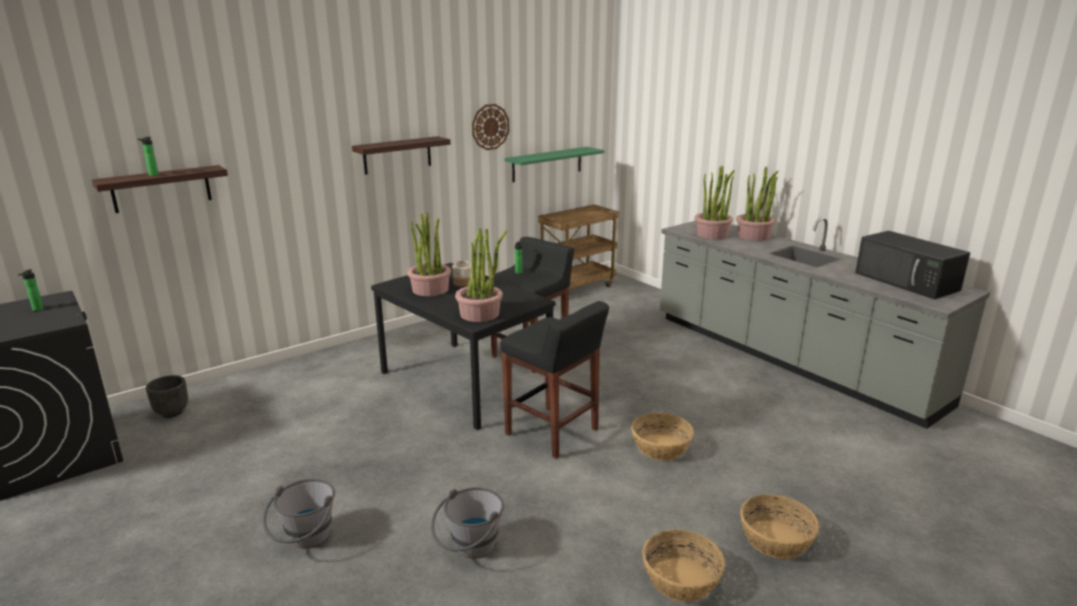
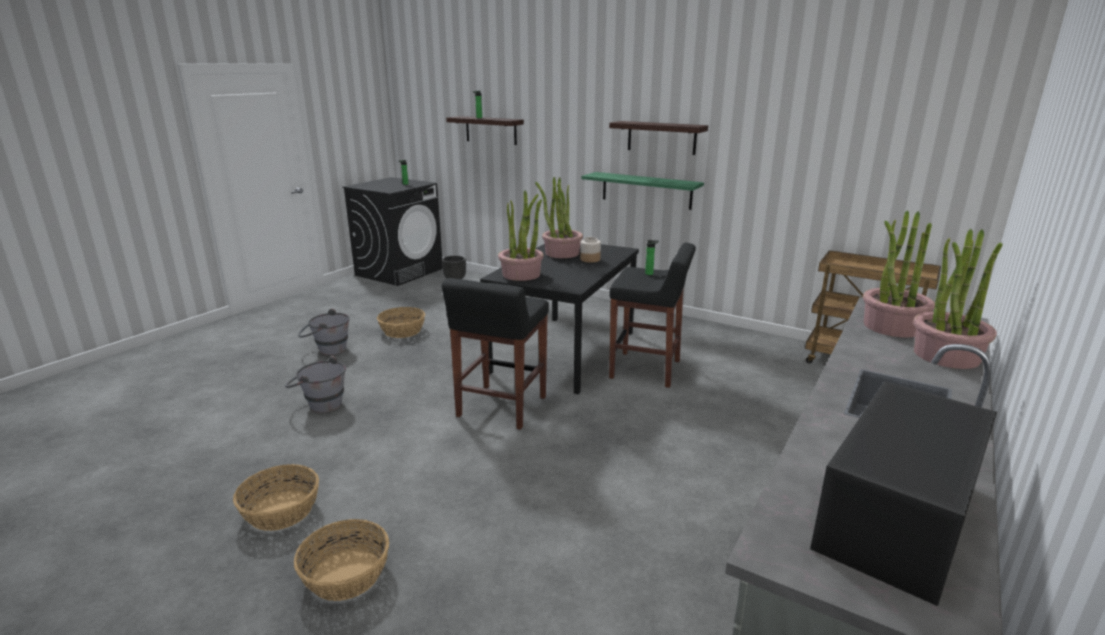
camera: 70 degrees right, 0 degrees up
wall clock [472,104,509,150] -> none
green shelf [505,147,605,182] -> green shelf moved to [581,172,704,210]
basket [631,413,694,461] -> basket moved to [377,307,425,338]

